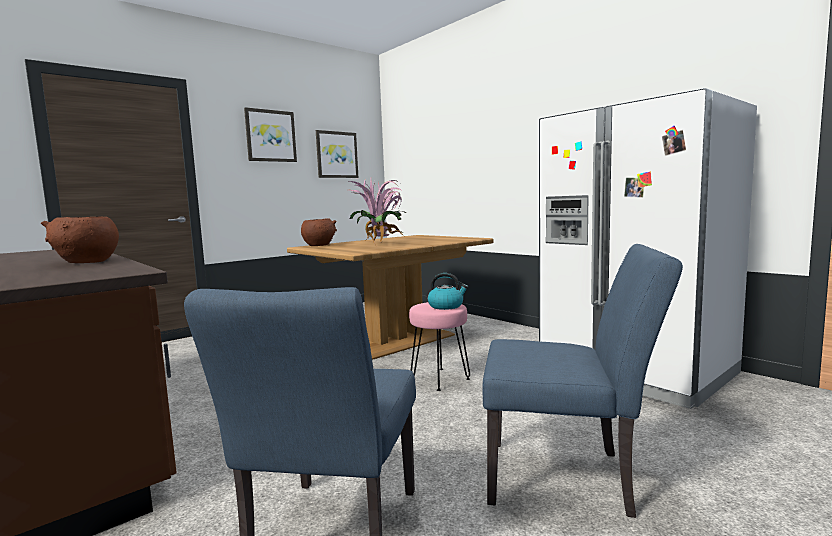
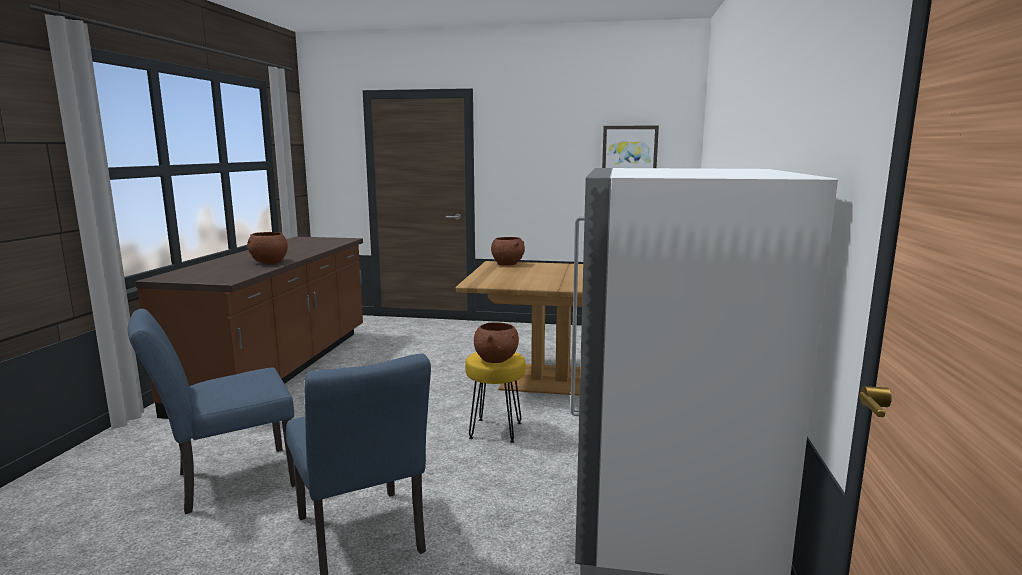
camera: 50 degrees right, 5 degrees up
picture [244,107,297,162] -> none
potted plant [348,178,406,247] -> none
pink stool [409,302,470,391] -> yellow stool [465,352,526,443]
kettle [428,273,468,310] -> brown bowl [474,322,519,363]

